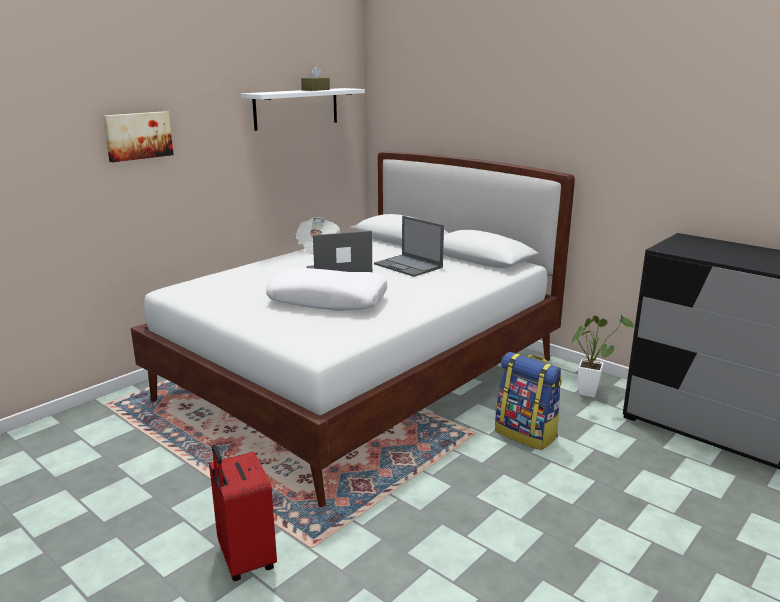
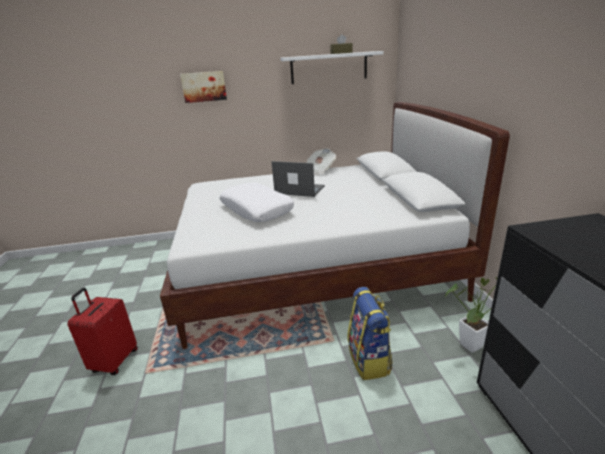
camera: 40 degrees right, 5 degrees up
laptop [374,216,444,277] -> none

